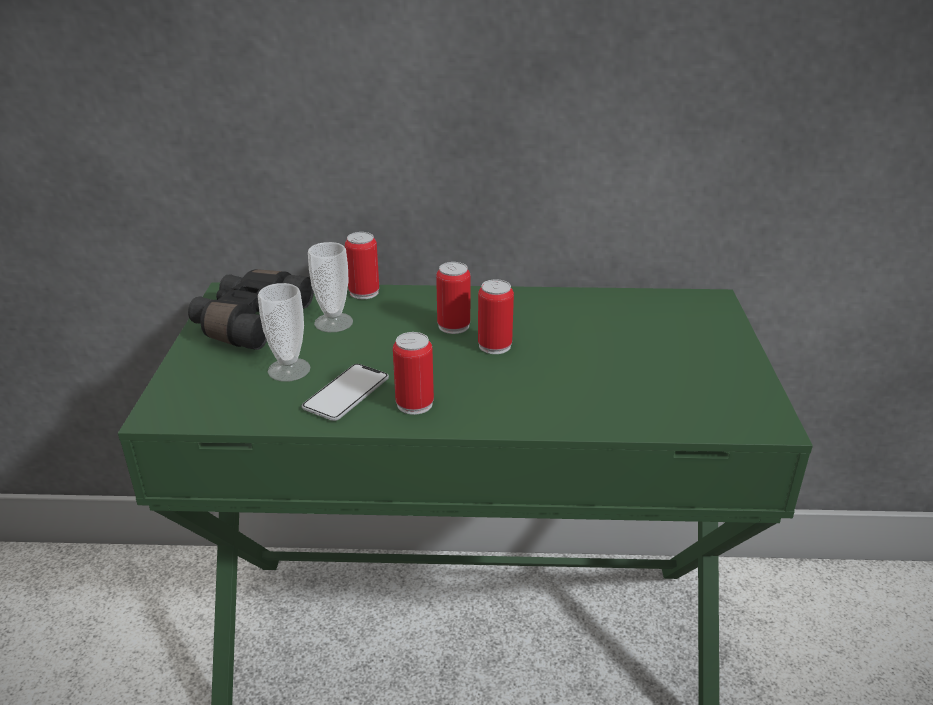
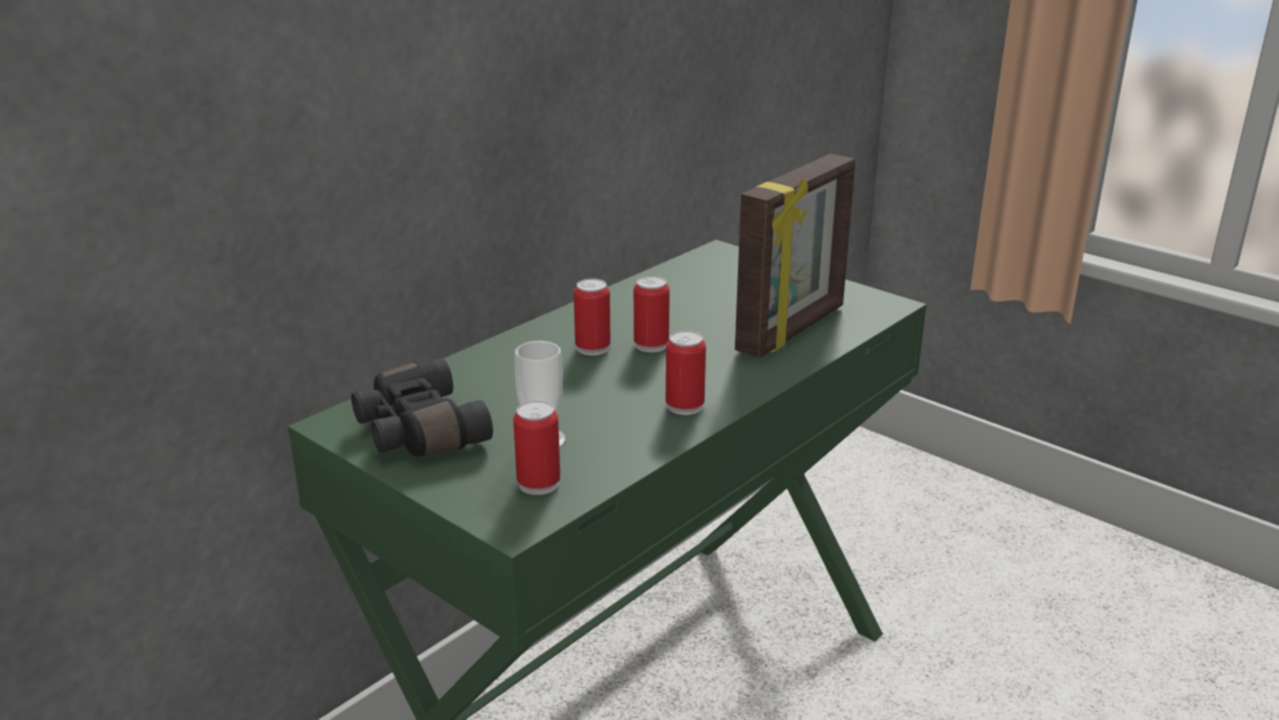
camera: 50 degrees left, 5 degrees down
phone [302,364,389,421] -> none
cup [308,242,353,332] -> none
can [345,232,379,299] -> can moved to [513,400,560,495]
none -> picture frame [735,154,855,358]

